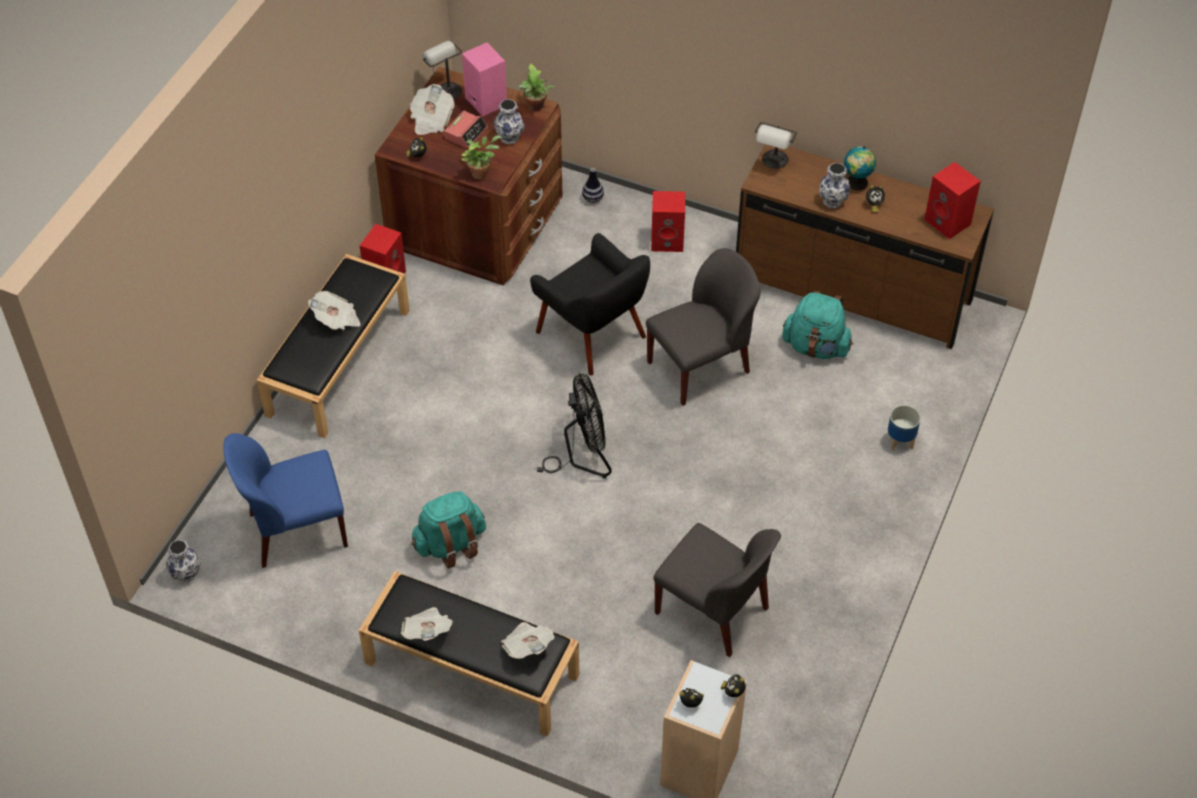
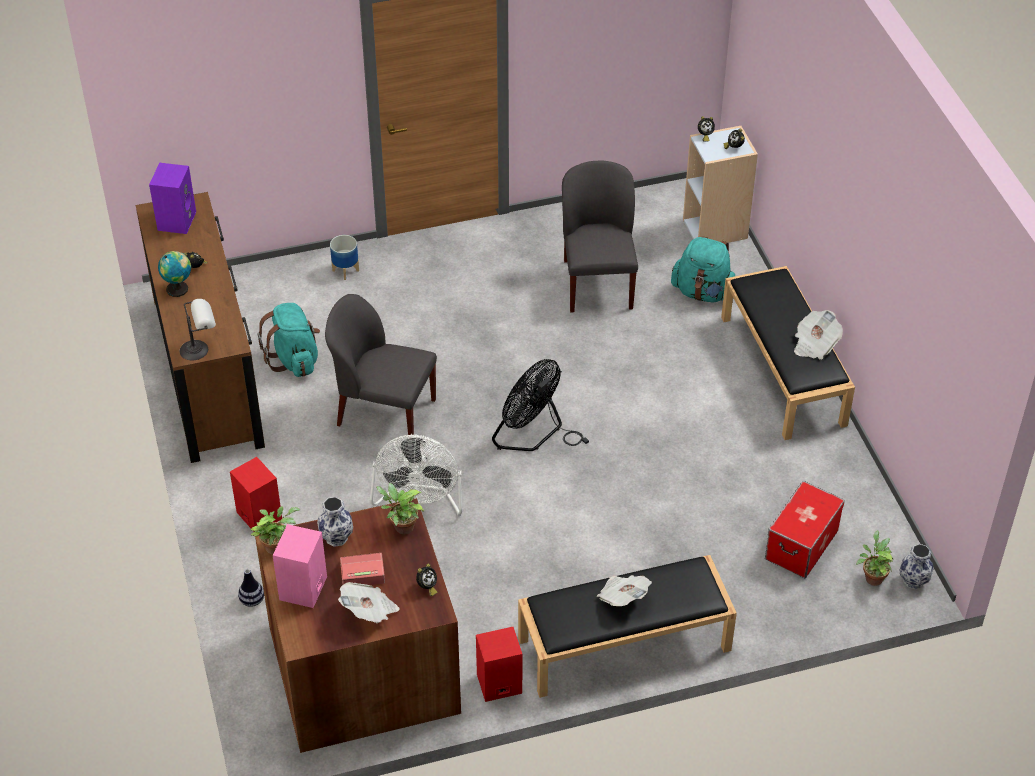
camera: 130 degrees left, 5 degrees down
blue chair [223,433,348,568] -> storage box [765,481,845,578]
turquoise backpack [411,491,486,569] -> turquoise backpack moved to [671,236,735,302]
table lamp [423,41,462,99] -> none
newspaper [501,622,555,659] -> none
black armchair [530,233,650,375] -> white fan [370,434,462,517]
vase [819,163,850,208] -> none
red speaker [924,162,981,239] -> purple speaker [149,163,196,234]
none -> potted plant [856,530,894,586]

